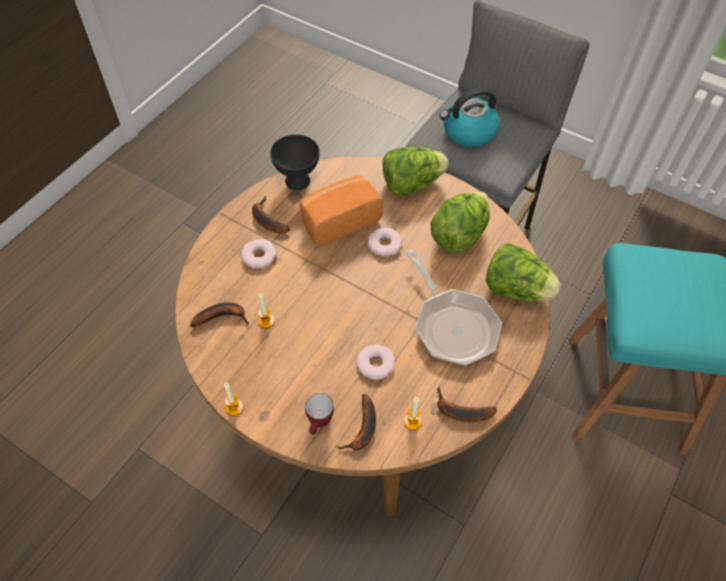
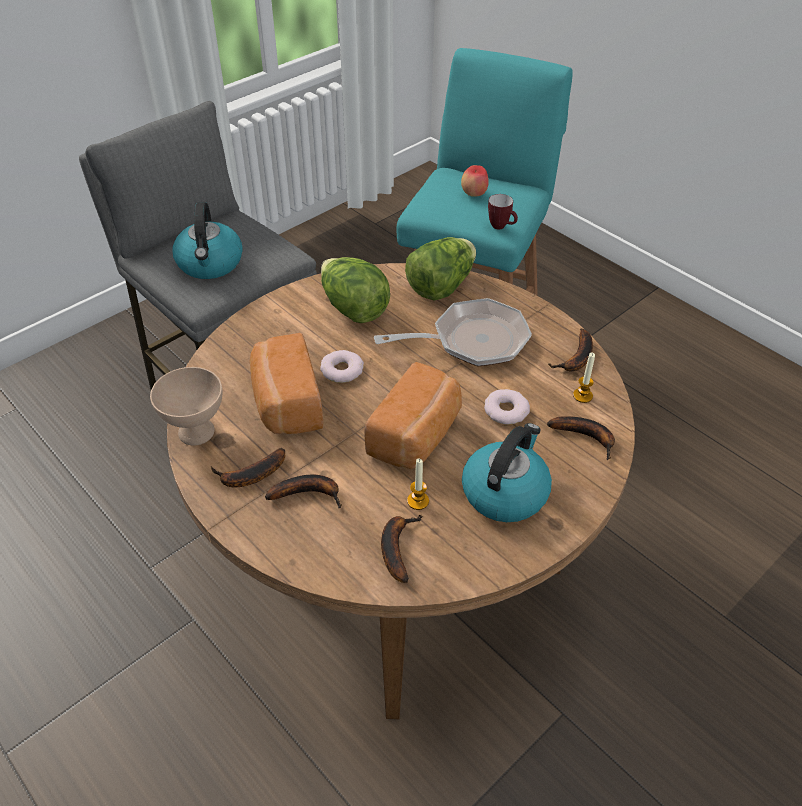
camera: 75 degrees left, 10 degrees down
candle [224,383,243,416] -> none
donut [241,239,277,268] -> banana [265,475,342,509]
black bowl [270,134,320,190] -> beige bowl [150,367,222,446]
mug [305,393,334,435] -> mug moved to [488,194,518,230]
lettuce [382,147,449,195] -> none
none -> bread [365,362,462,469]
none -> apple [461,165,489,197]
none -> kettle [462,423,552,522]

